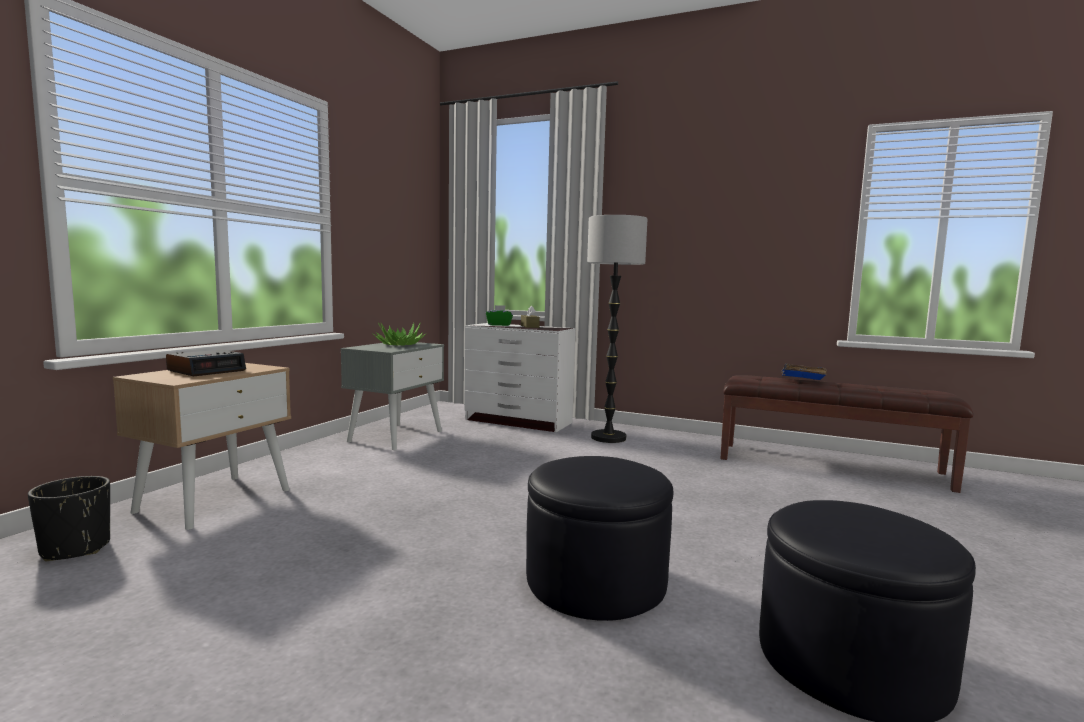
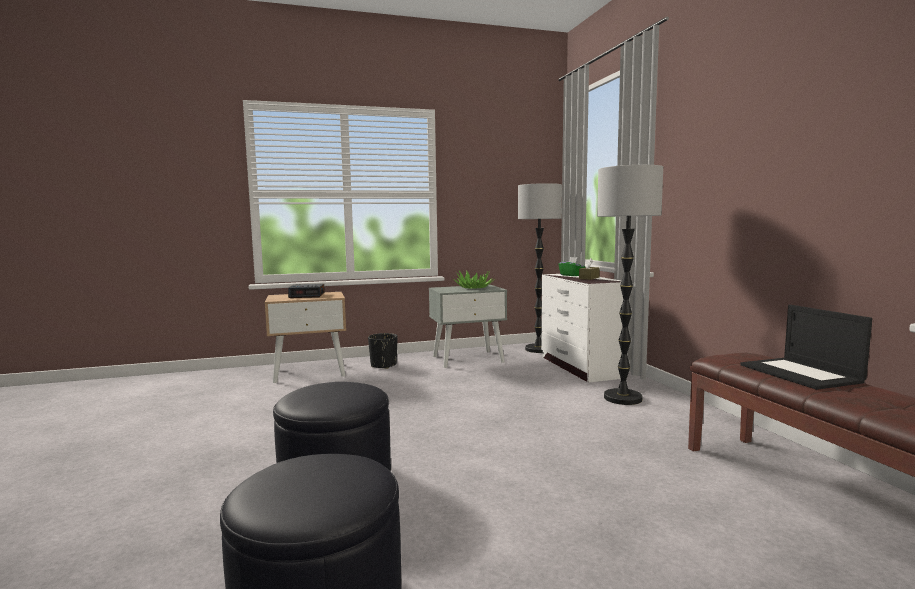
camera: 50 degrees right, 0 degrees up
black planter [28,476,110,561] -> black planter moved to [368,333,397,369]
blue book [781,364,827,380] -> laptop [740,305,872,390]
none -> floor lamp [518,183,562,353]

